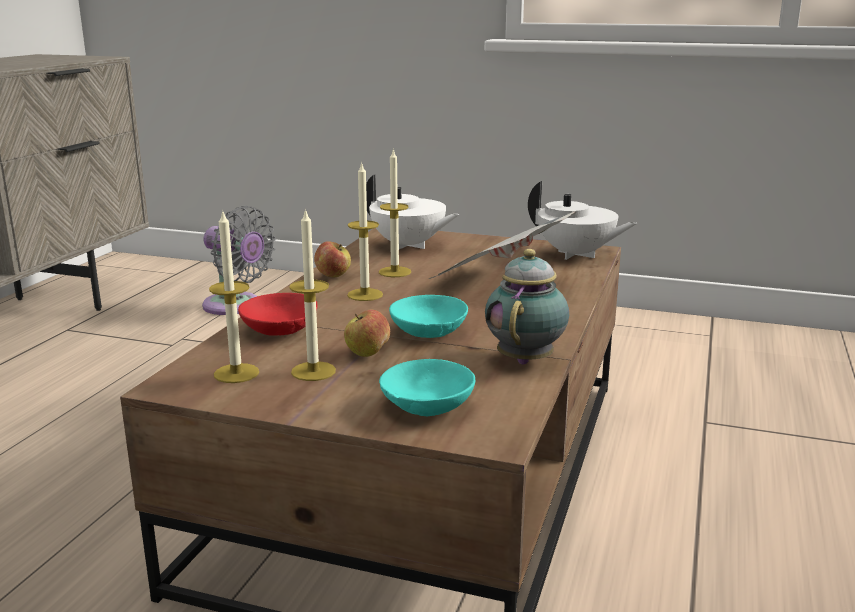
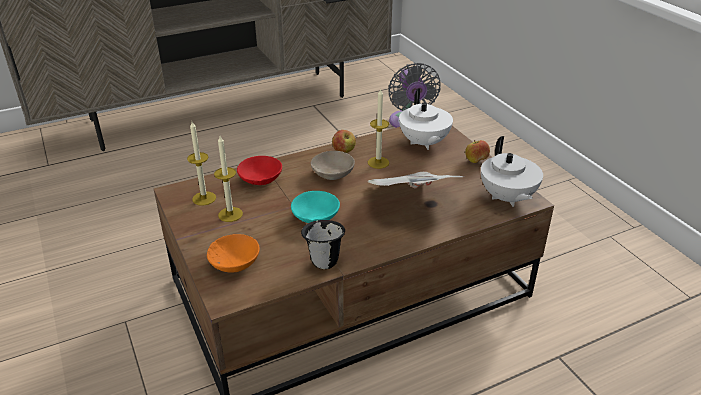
camera: 45 degrees right, 15 degrees up
apple [344,310,390,357] -> apple moved to [465,140,490,163]
candle [347,162,383,301] -> beige bowl [311,151,355,180]
turquoise bowl [379,359,475,416] -> orange bowl [207,234,260,273]
teapot [485,249,569,365] -> black mug [301,220,345,269]

